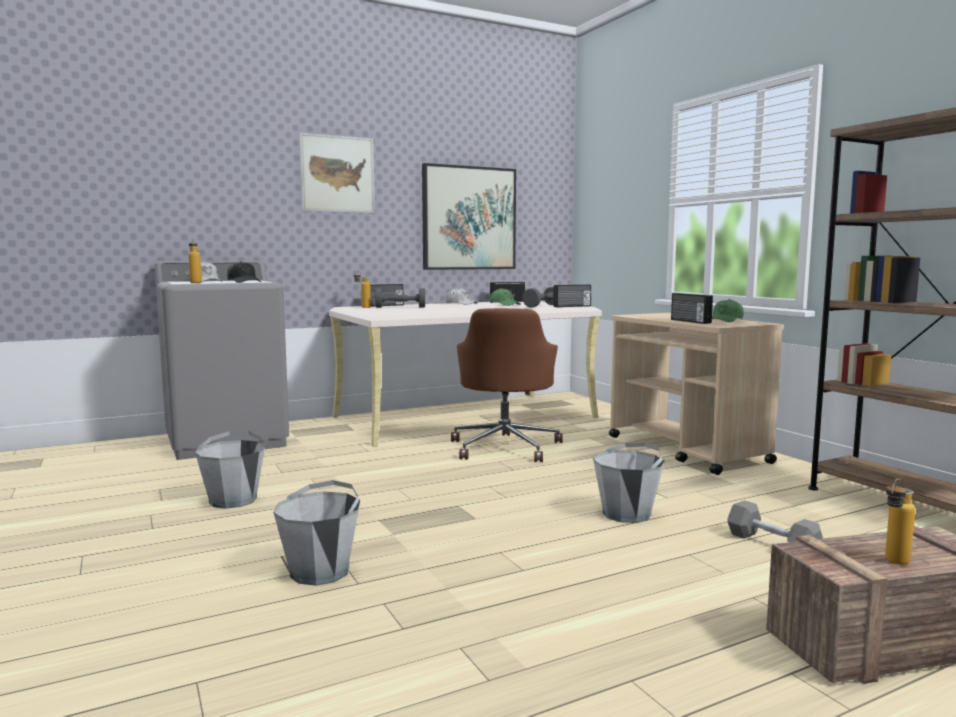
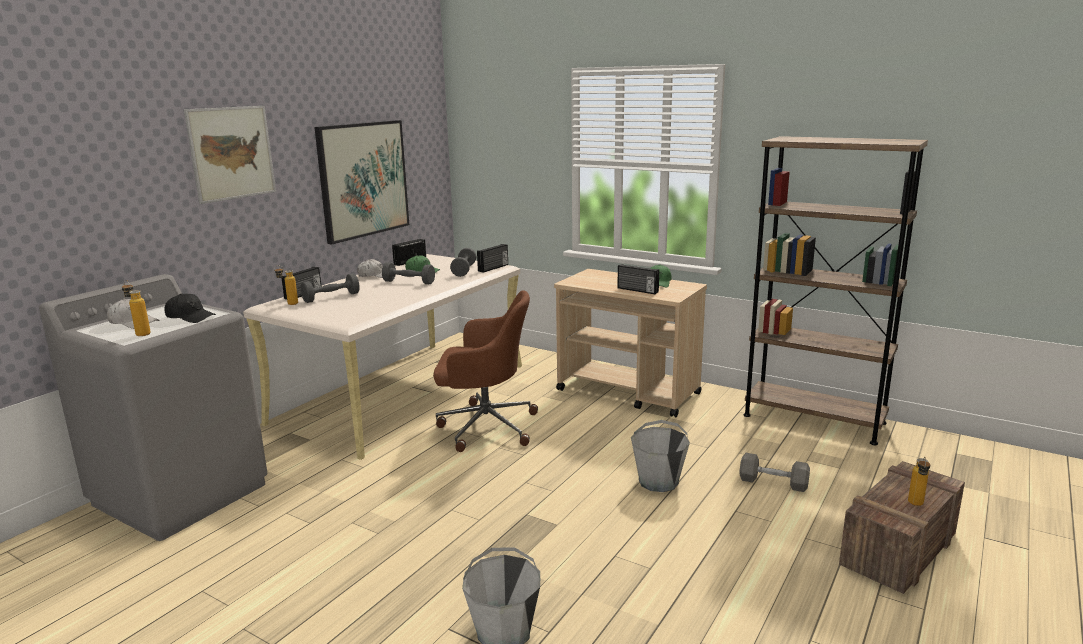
camera: 30 degrees left, 10 degrees up
grey bucket [195,431,265,509] -> none
brown office chair [451,308,563,462] -> brown office chair turned 60 degrees counterclockwise [433,290,538,452]
none -> grey dumbbell [382,262,435,284]

